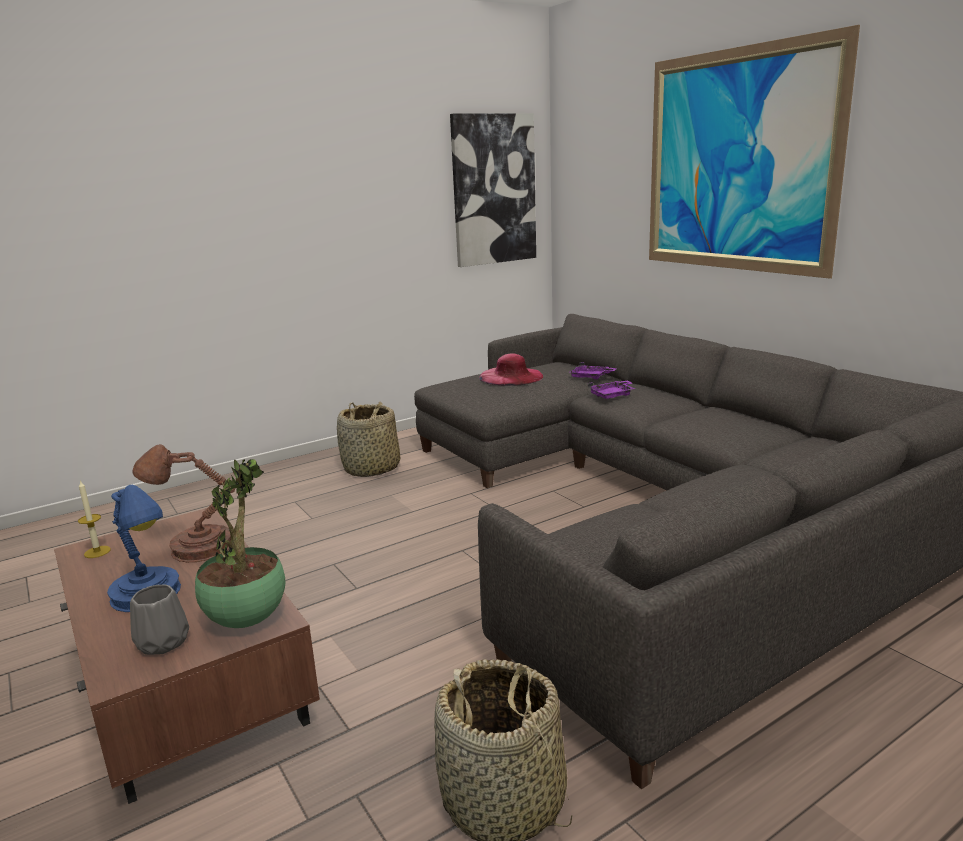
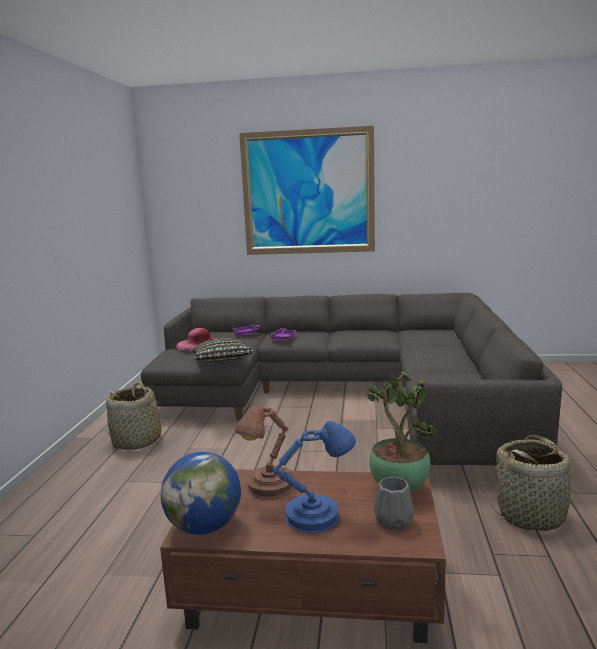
camera: 50 degrees left, 5 degrees down
candle [78,480,111,558] -> globe [161,452,241,535]
picture [450,113,536,267] -> none
none -> pillow [192,338,254,363]

